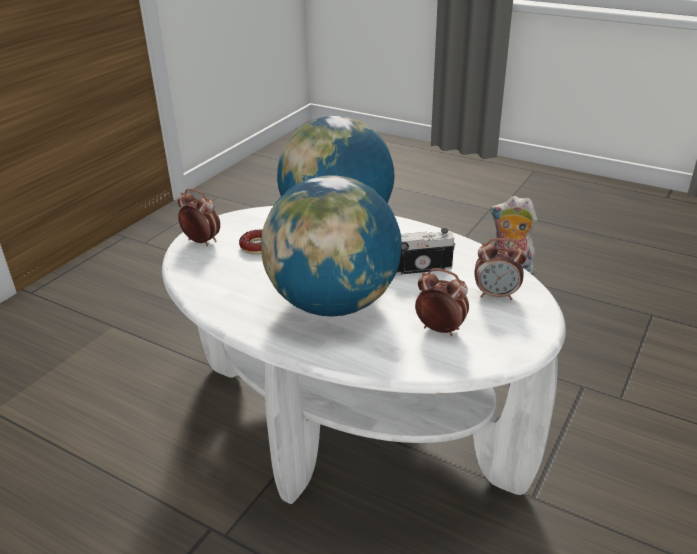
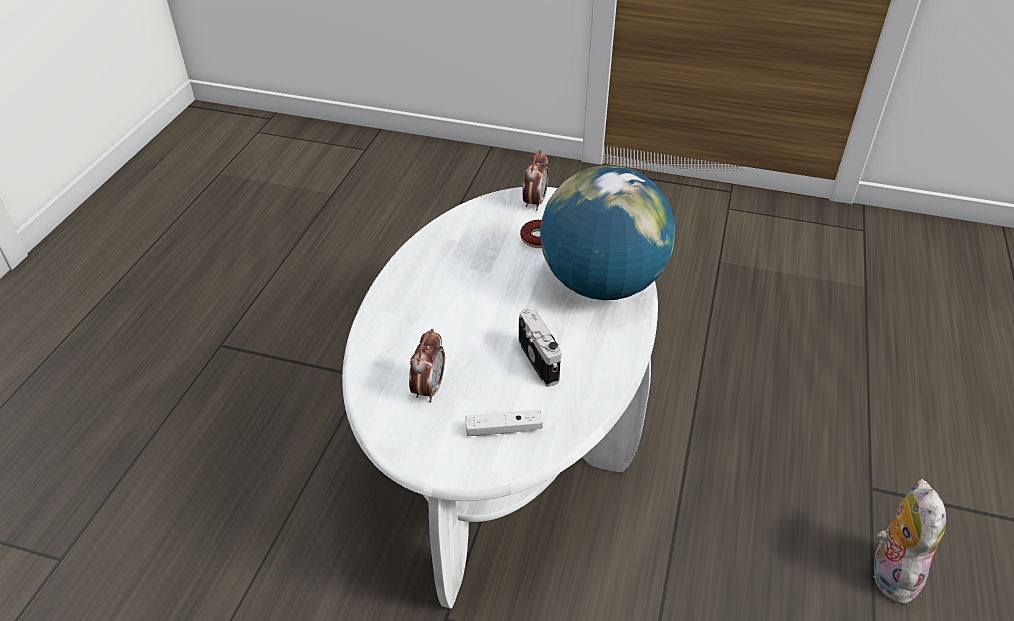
camera: 75 degrees right, 10 degrees up
globe [261,175,402,317] -> none
alarm clock [475,238,527,300] -> white game controller [465,410,543,436]

